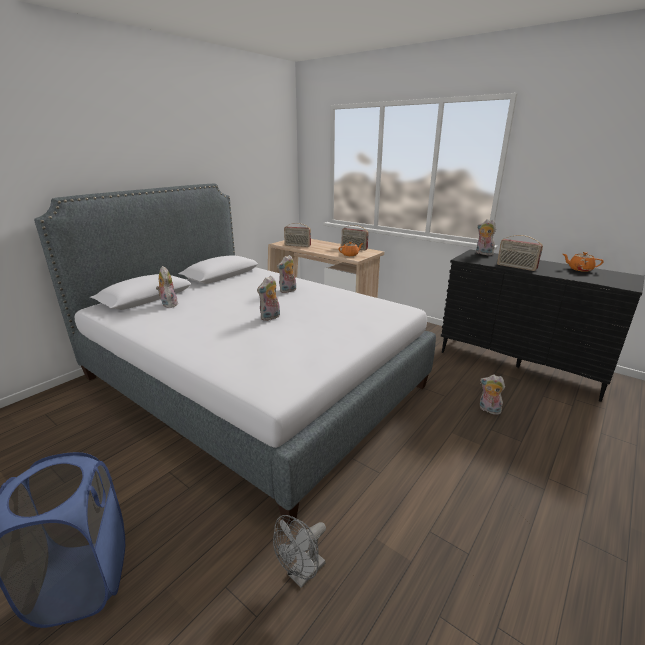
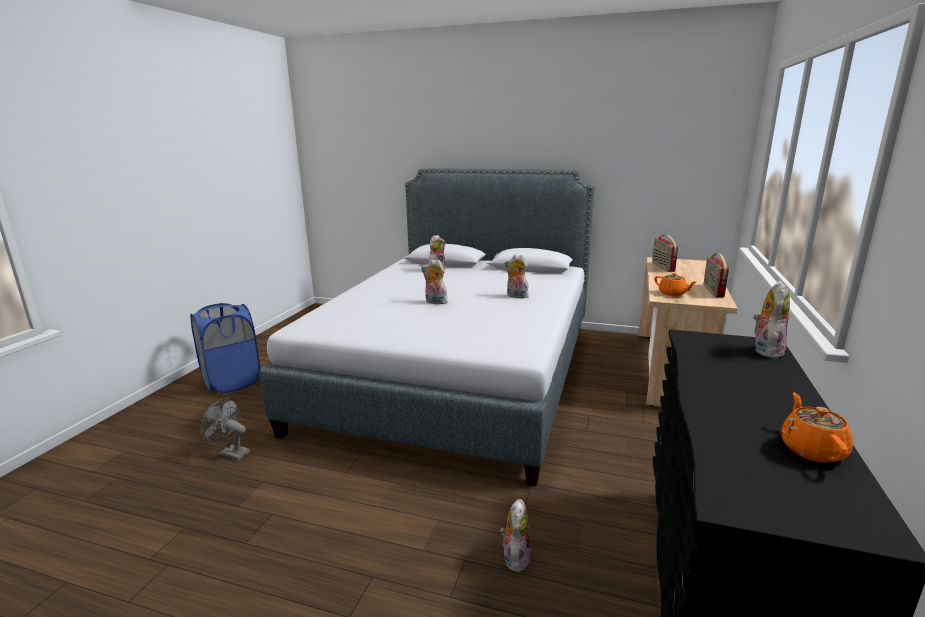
camera: 70 degrees right, 5 degrees down
radio [497,235,543,271] -> none

